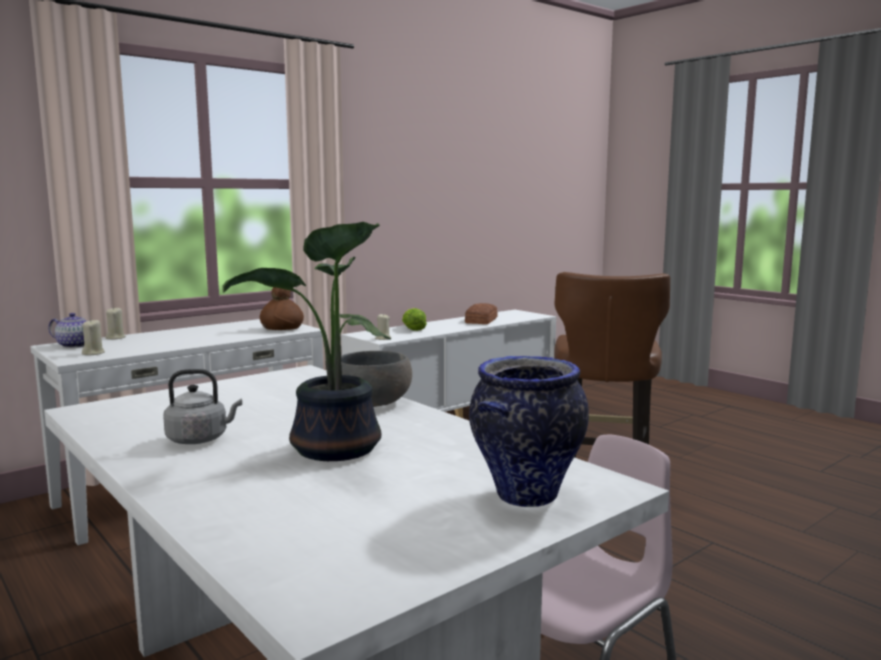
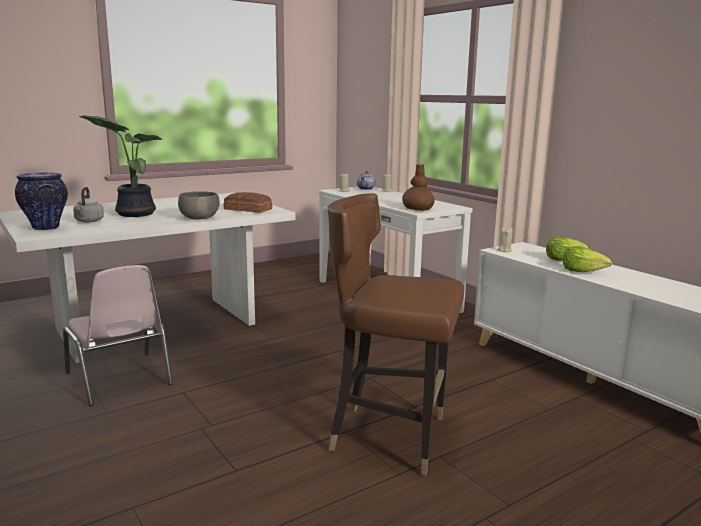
camera: 95 degrees right, 5 degrees up
grey kettle [163,369,242,444] -> grey kettle moved to [73,187,104,223]
bread [465,303,498,324] -> bread moved to [224,192,272,213]
none -> lettuce [563,246,612,272]

